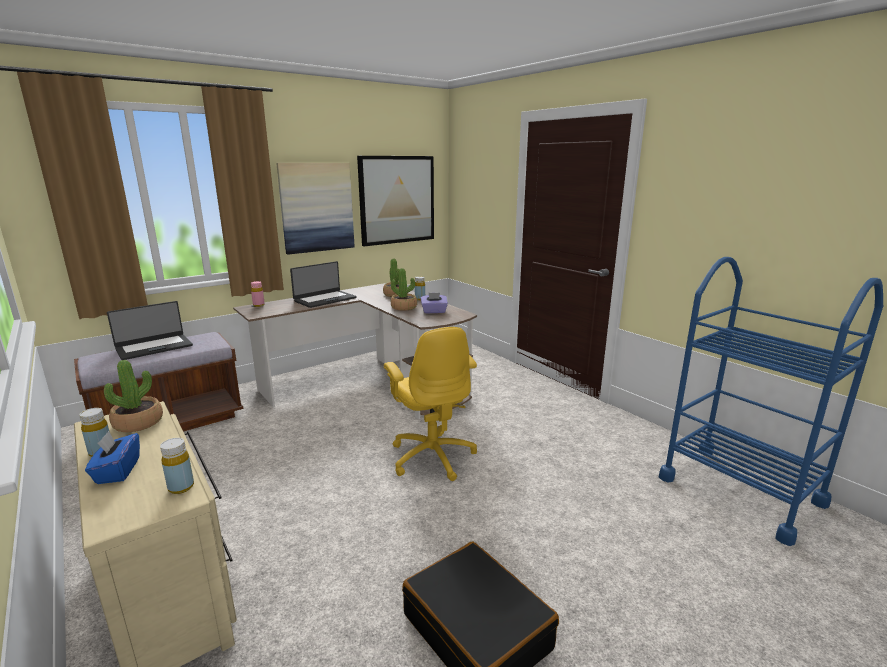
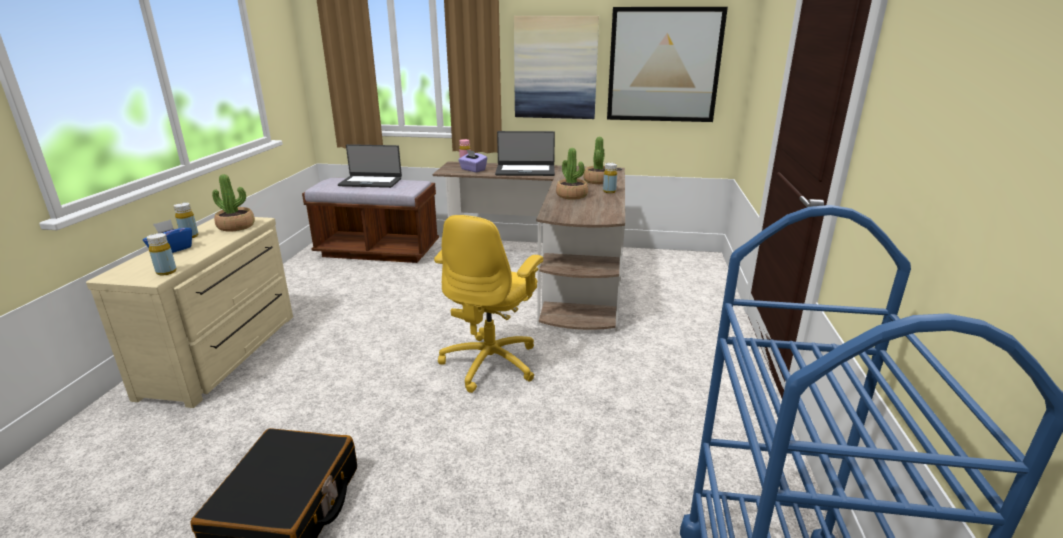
camera: 45 degrees right, 5 degrees up
purple tissue box [421,293,448,313] -> purple tissue box moved to [458,150,487,172]

